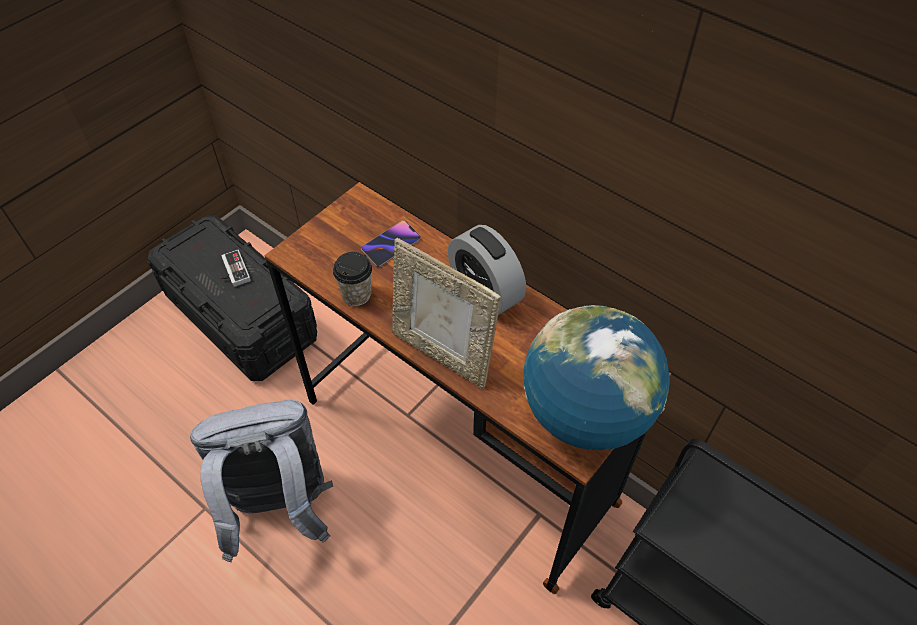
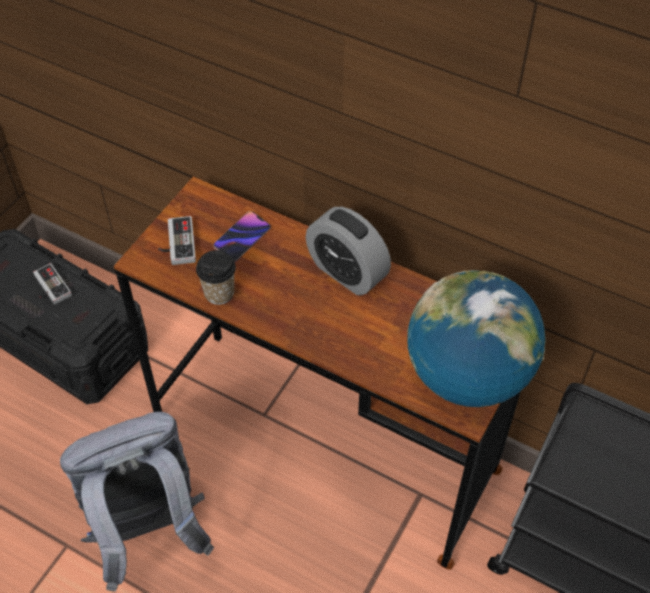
camera: 10 degrees left, 0 degrees up
picture frame [392,238,501,389] -> none
none -> game controller [158,216,196,265]

